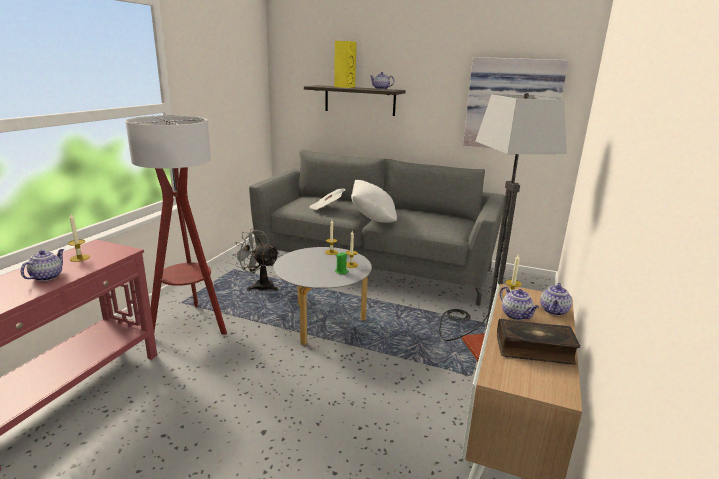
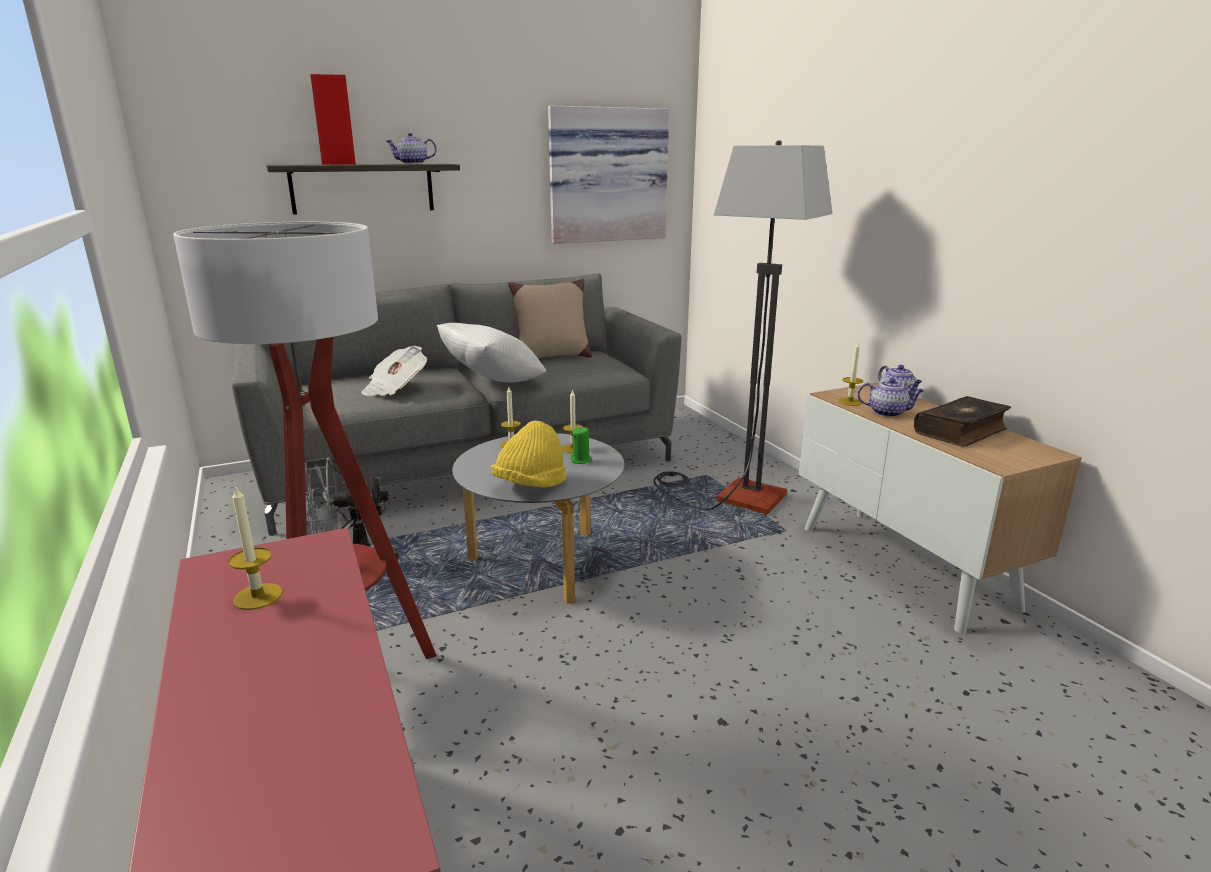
camera: 45 degrees left, 0 degrees up
teapot [21,249,64,281] -> none
yellow speaker [334,41,356,88] -> red speaker [310,74,356,165]
none -> yellow hat [491,421,567,488]
none -> beige pillow [508,279,592,358]

